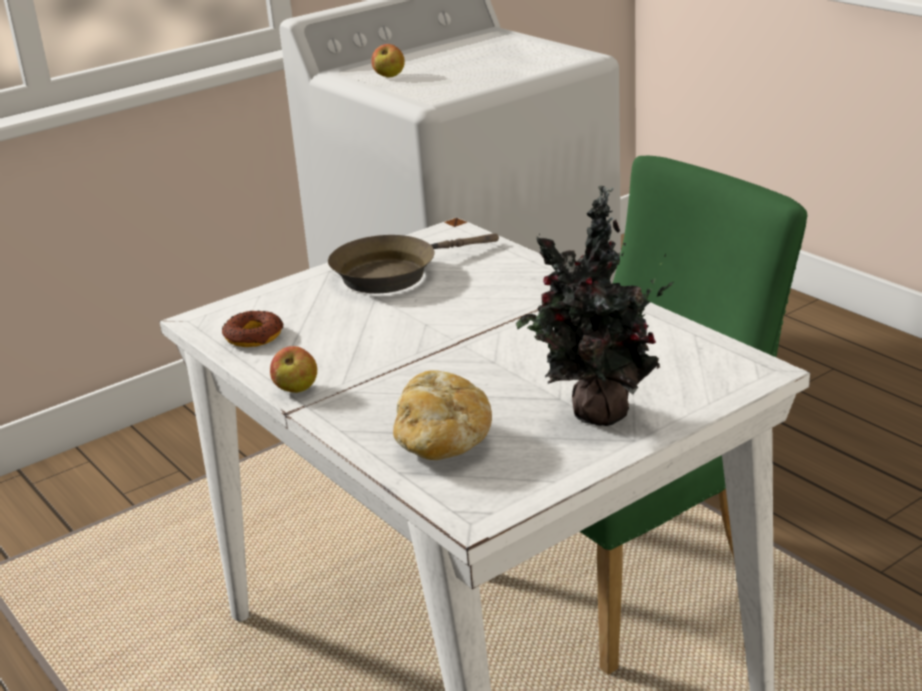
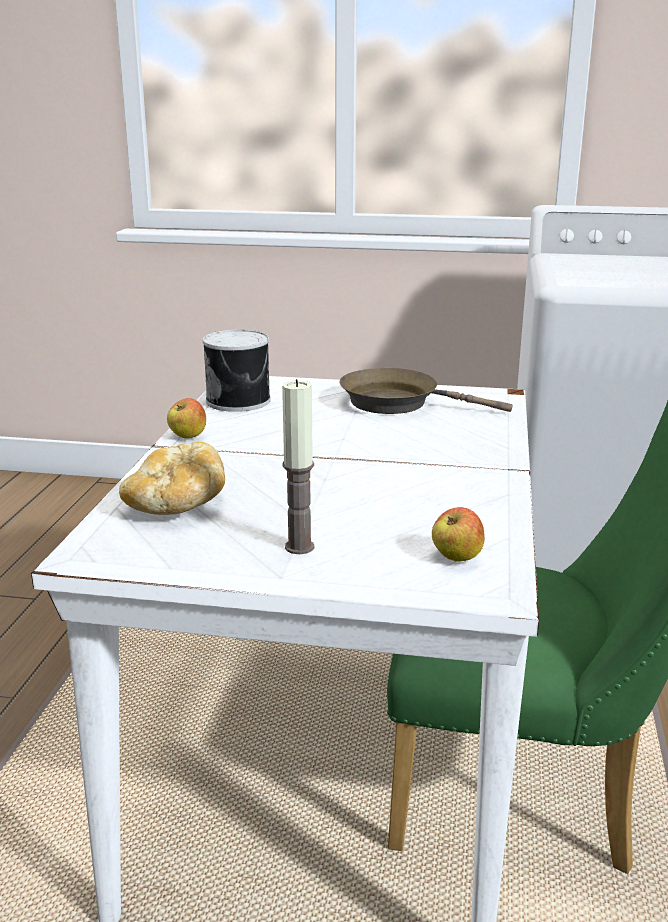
camera: 45 degrees right, 5 degrees down
donut [222,311,283,347] -> can [203,330,271,412]
apple [371,44,405,77] -> apple moved to [432,507,485,562]
potted plant [516,185,673,426] -> candle [282,379,315,554]

